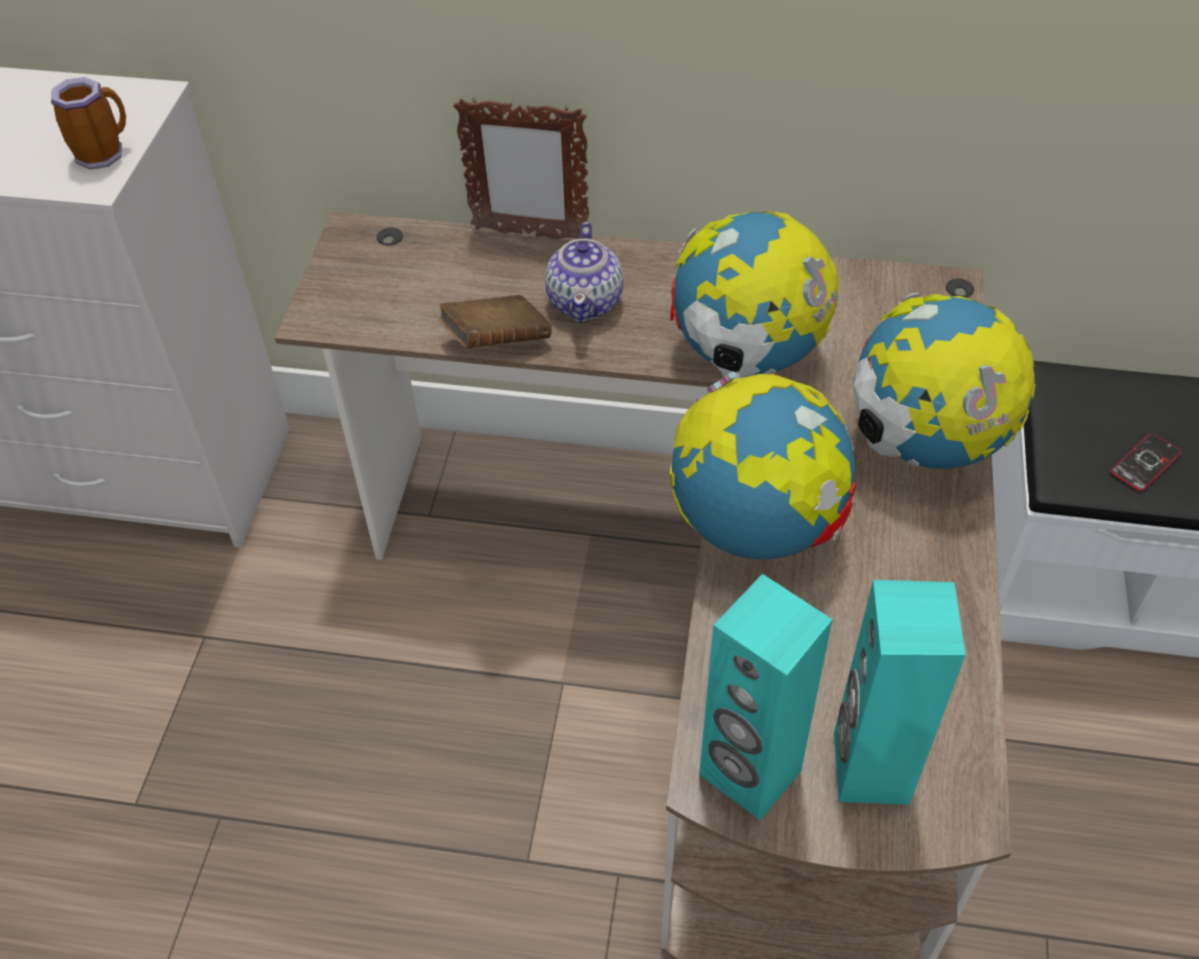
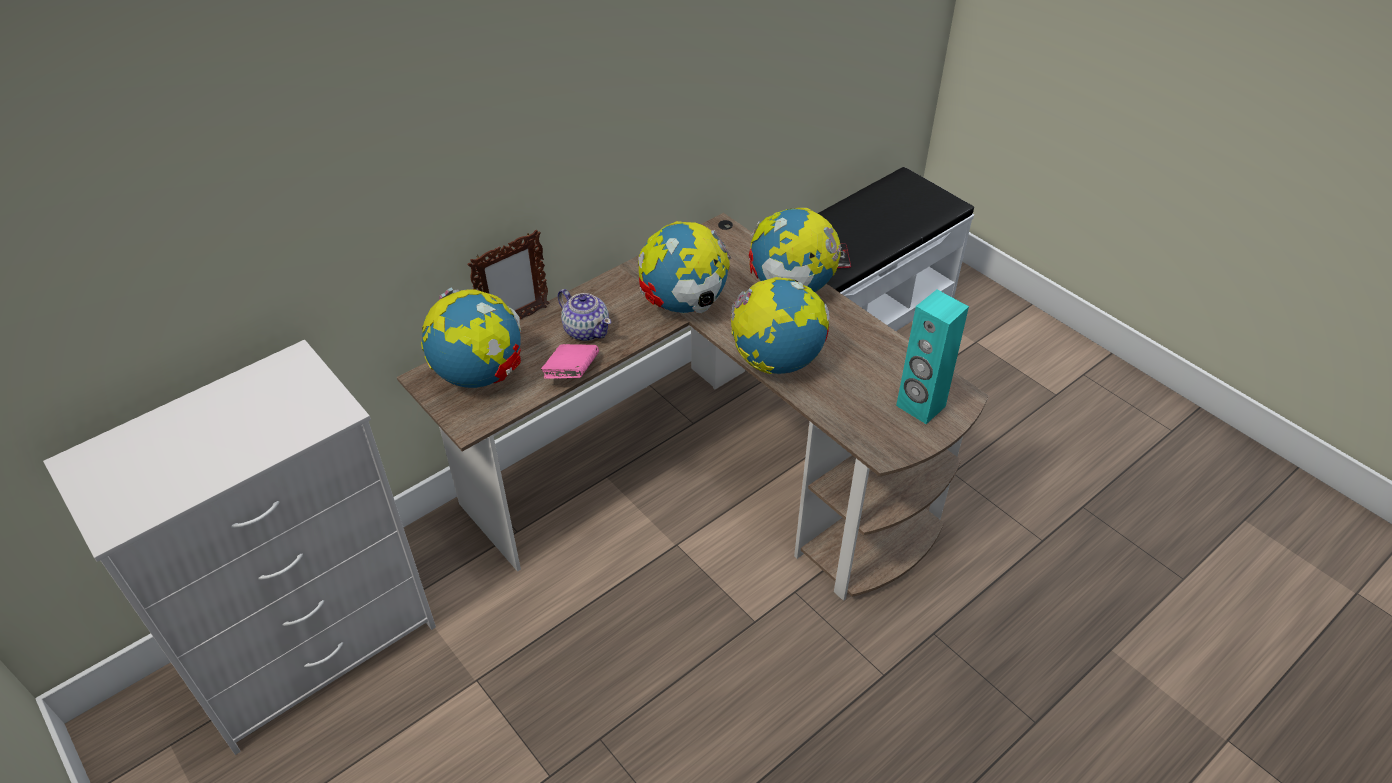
camera: 50 degrees left, 5 degrees down
mug [51,77,126,170] -> none
brown book [439,295,552,348] -> pink book [541,344,599,379]
turquoise speaker [699,574,833,820] -> none
none -> globe [421,287,521,388]

